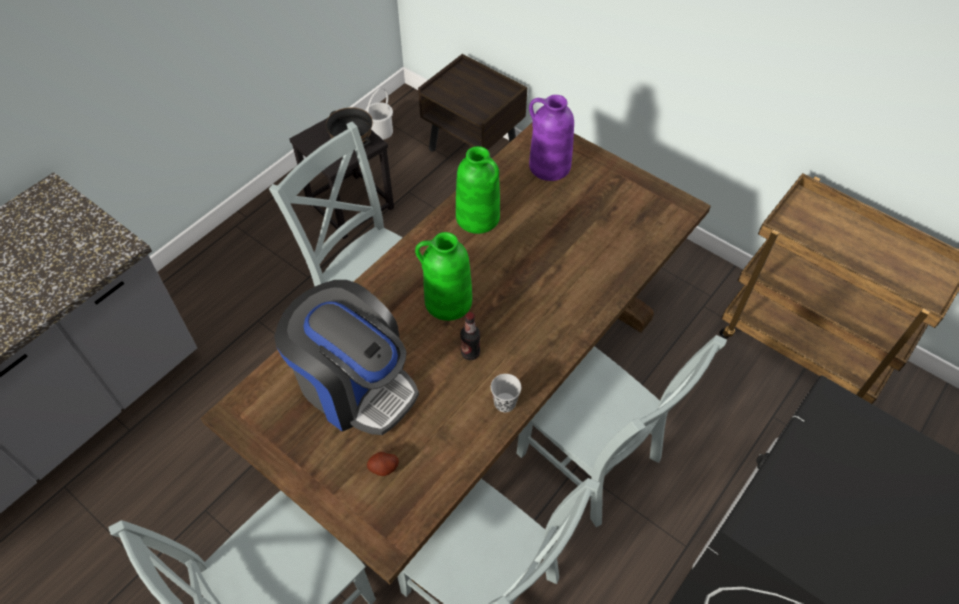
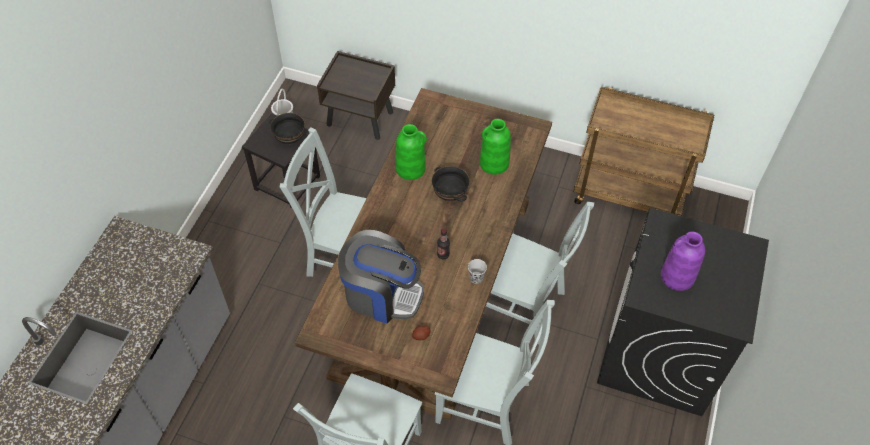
camera: 20 degrees left, 0 degrees up
green vase [415,232,472,321] -> green vase moved to [480,119,511,175]
purple vase [529,95,574,181] -> purple vase moved to [661,232,705,291]
none -> black bowl [432,166,470,201]

